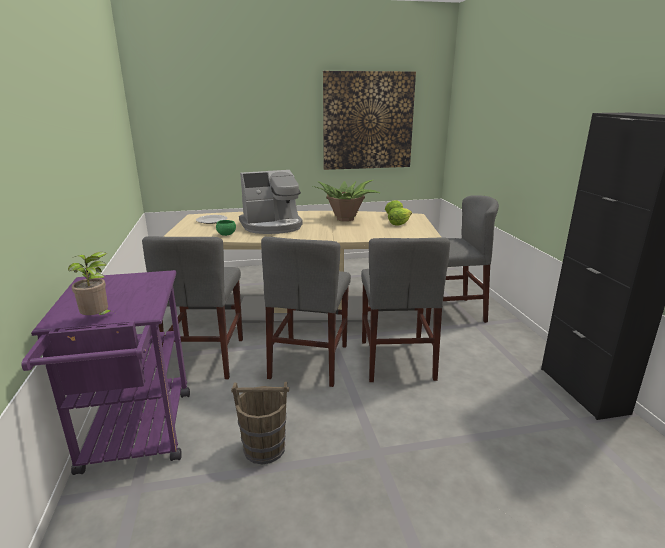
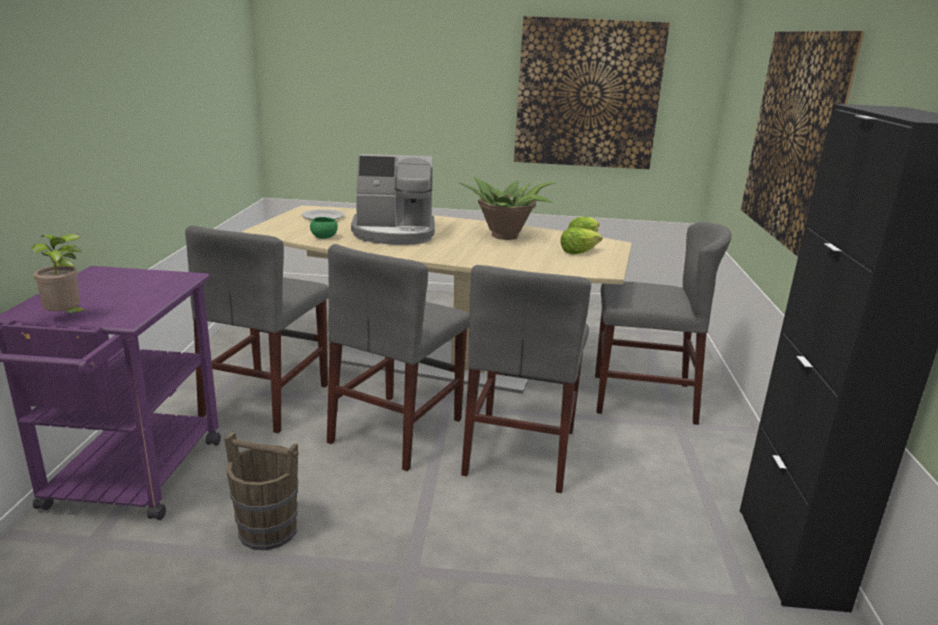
camera: 15 degrees right, 0 degrees up
none -> picture [741,31,864,257]

